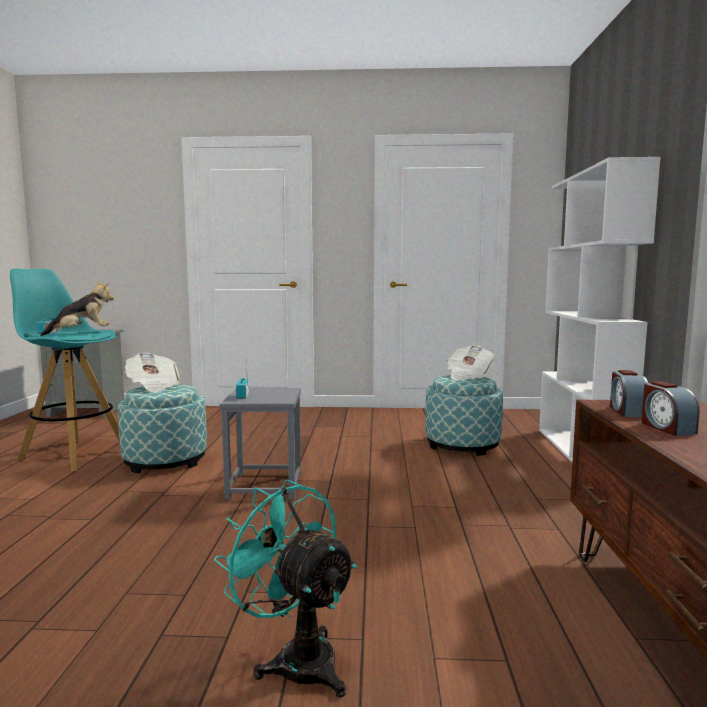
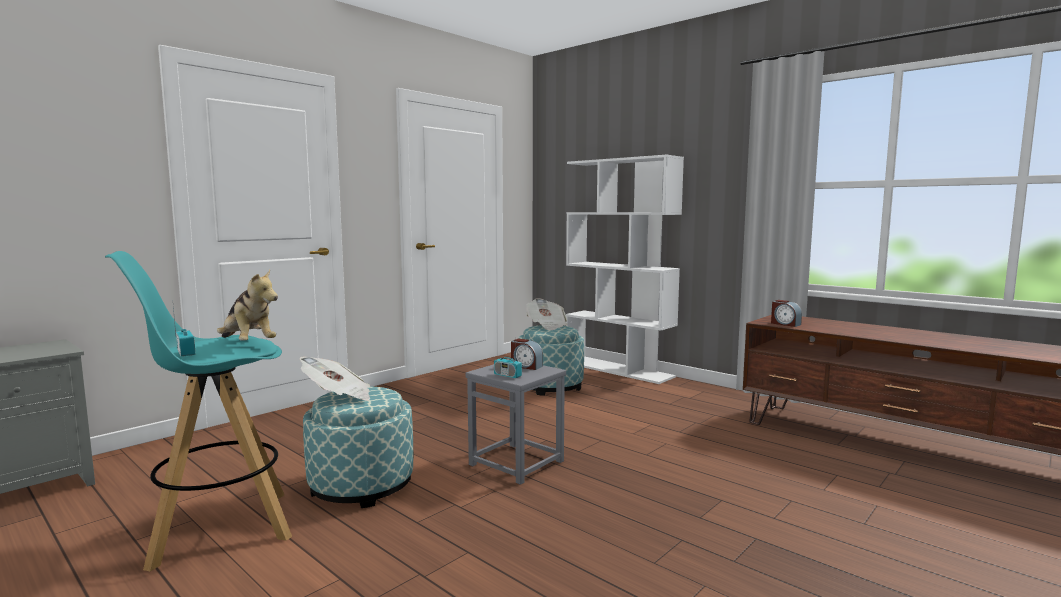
camera: 50 degrees left, 0 degrees up
plush toy [40,281,114,336] -> plush toy turned 120 degrees clockwise [217,270,278,341]
turquoise fan [214,479,357,698] -> none
alarm clock [641,381,700,436] -> alarm clock moved to [511,339,543,370]

